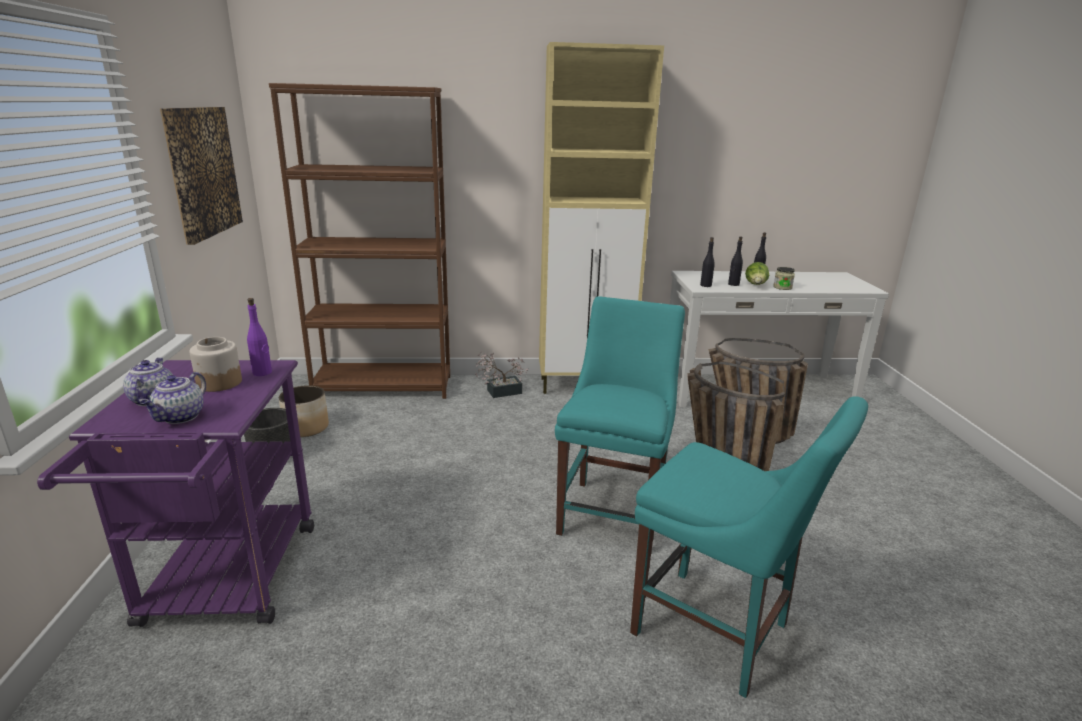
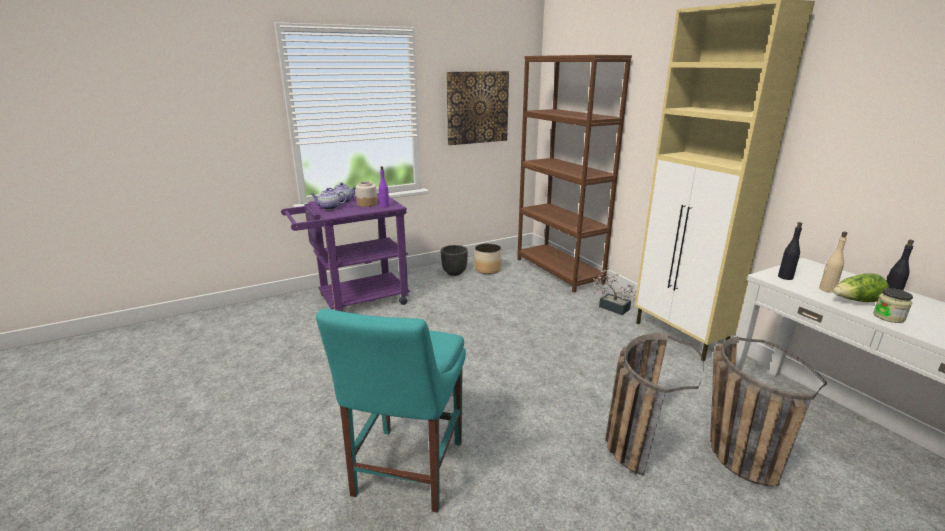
camera: 65 degrees right, 0 degrees up
turquoise chair [555,296,685,536] -> none
black bottle [728,236,743,286] -> beige bottle [819,232,847,293]

